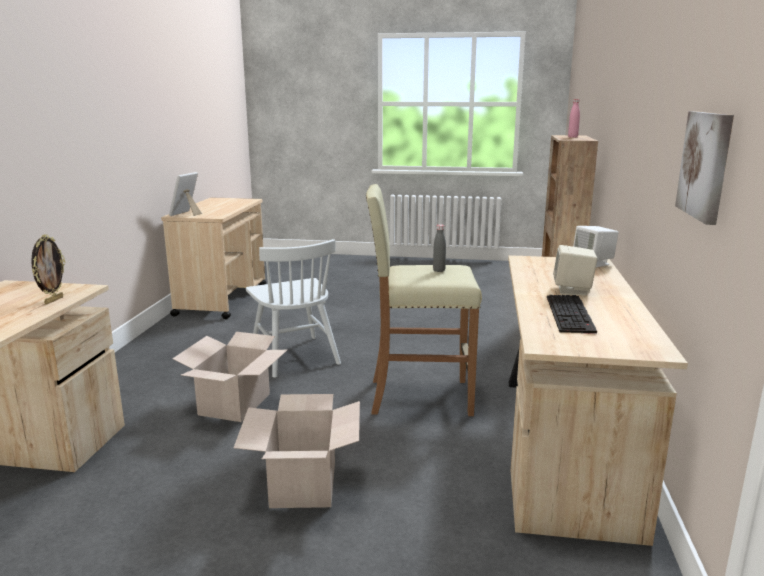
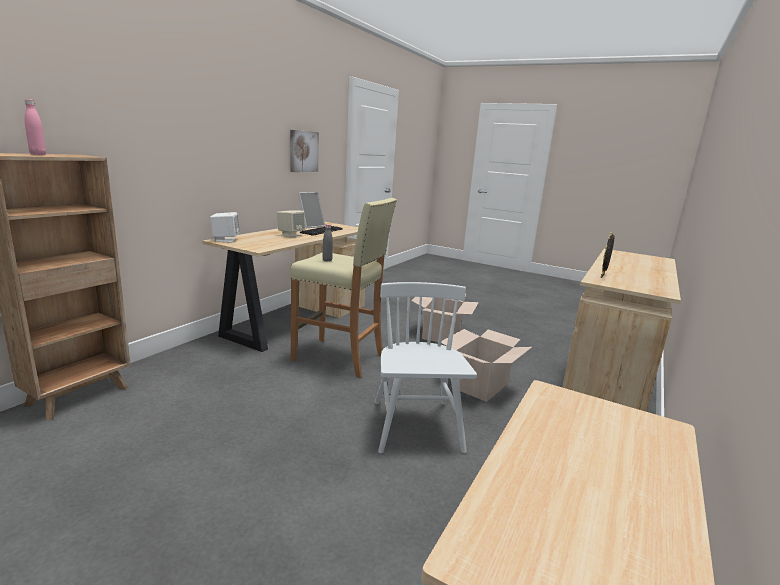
camera: 160 degrees left, 0 degrees up
picture frame [169,172,202,216] -> picture frame moved to [298,192,325,228]

